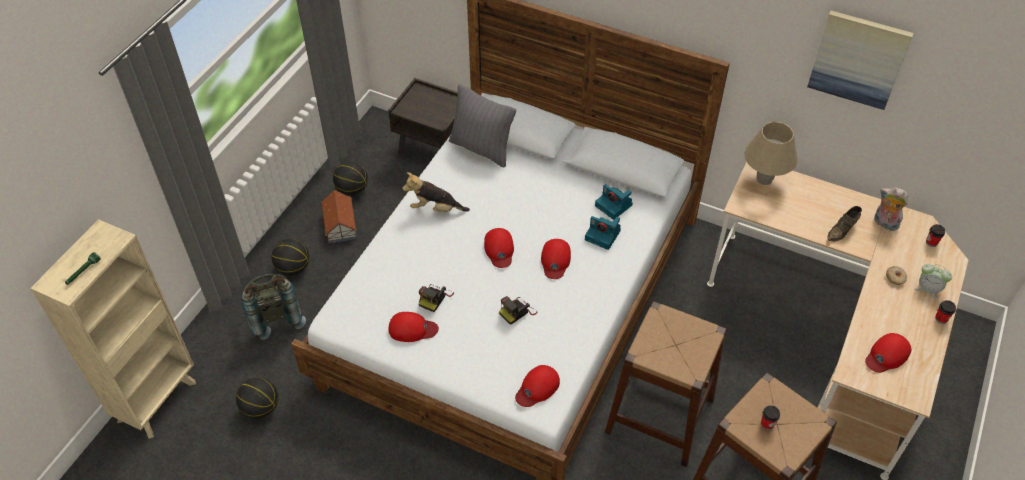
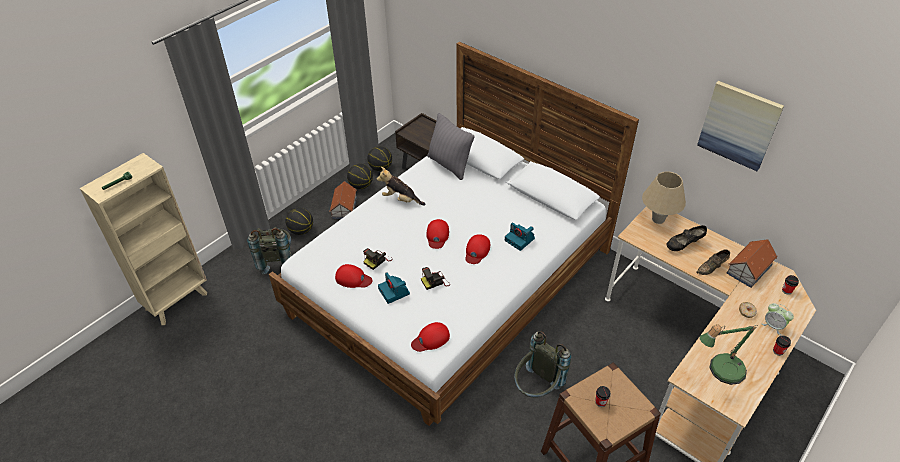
camera: 15 degrees right, 5 degrees down
basketball [236,377,278,419] -> basketball moved to [367,146,392,171]
camera [595,184,633,220] -> camera moved to [378,273,410,304]
brown stool [605,301,727,467] -> grey backpack [514,331,571,397]
red cap [865,333,911,373] -> table lamp [699,324,758,385]
plush toy [874,188,908,231] -> toy house [727,239,777,288]
none -> black shoe [666,225,707,251]

